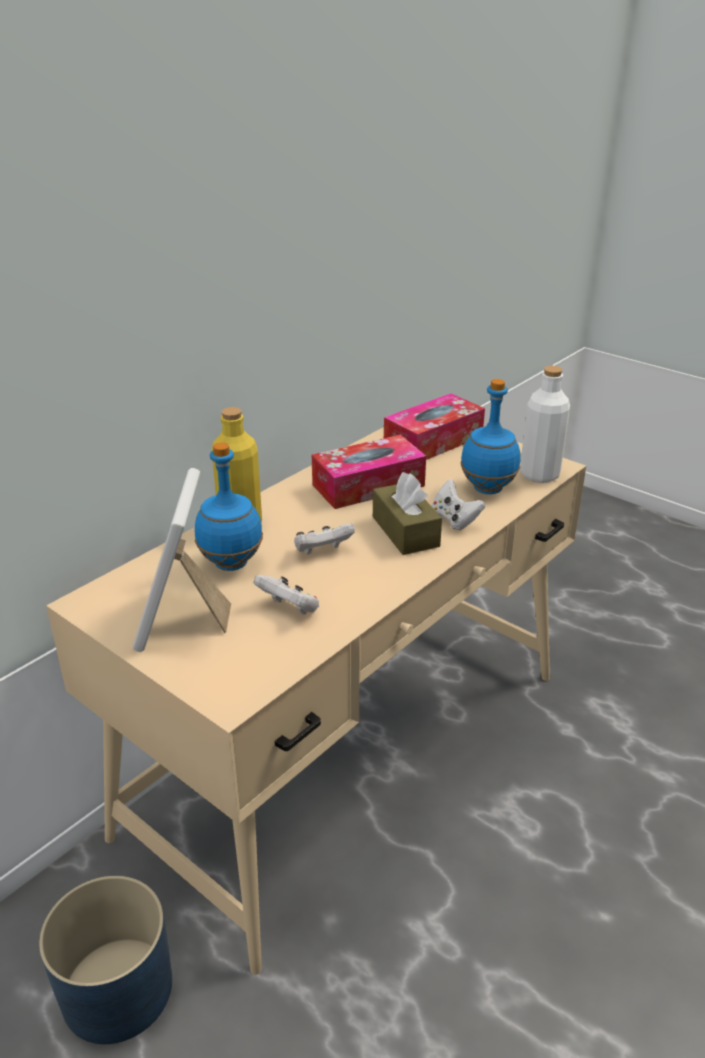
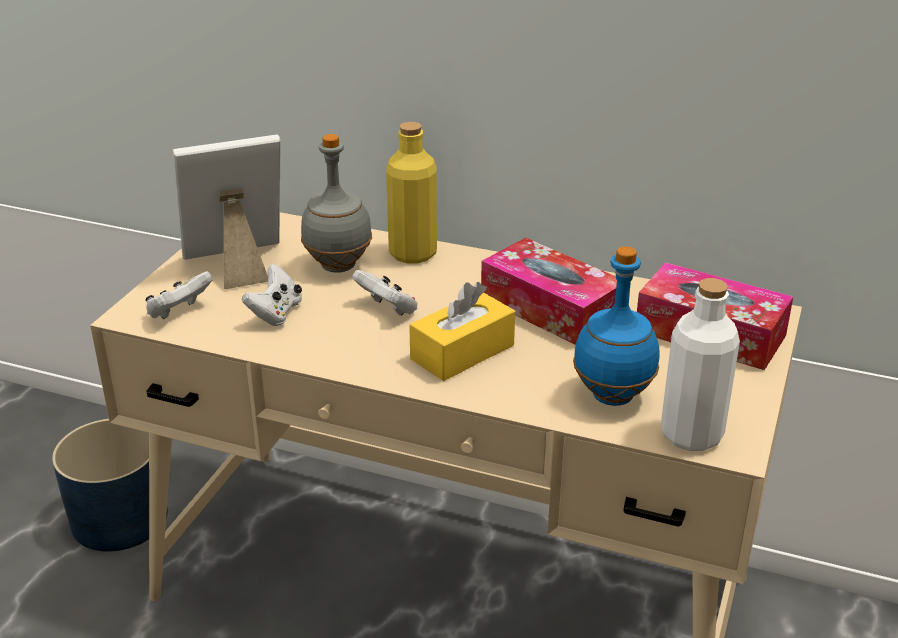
camera: 70 degrees right, 0 degrees up
blue bottle [195,442,263,571] -> grey bottle [301,134,372,273]
brown tissue box [373,472,442,555] -> yellow tissue box [409,282,515,381]
white game controller [432,479,485,530] -> white game controller moved to [145,271,213,319]

